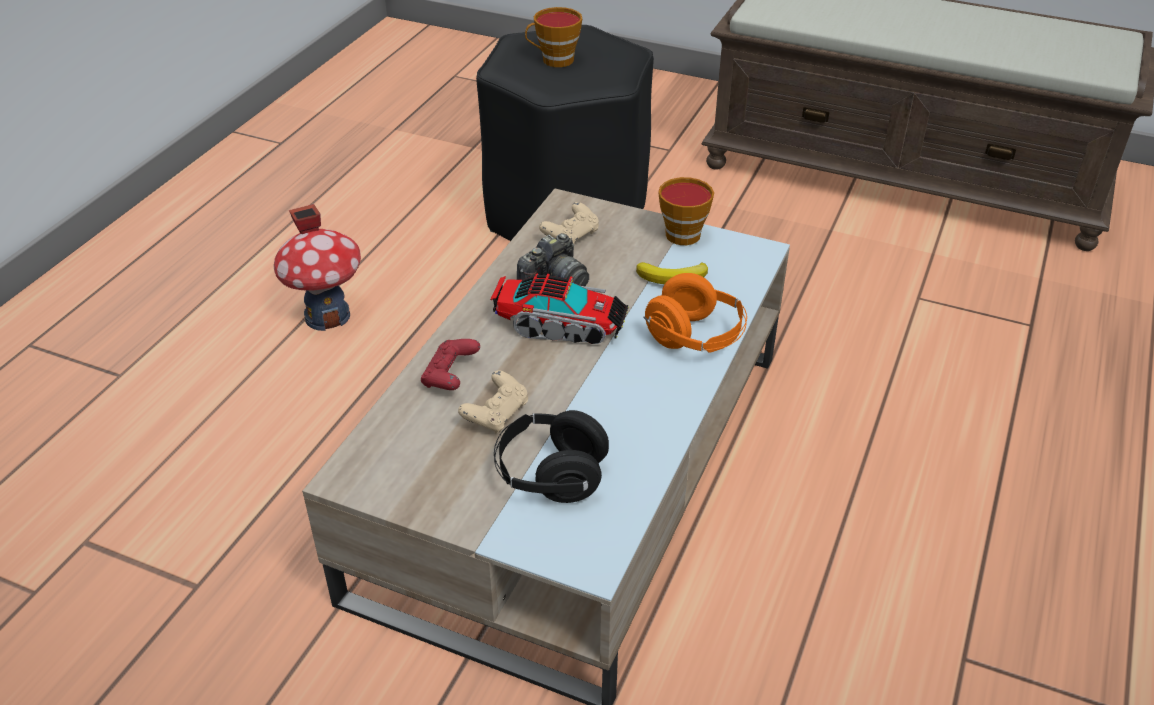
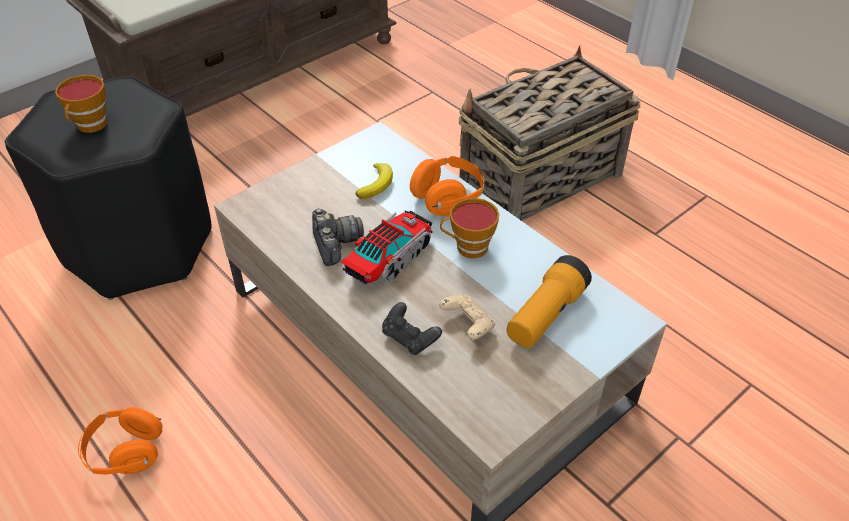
camera: 65 degrees left, 5 degrees up
toy house [274,204,361,331] -> orange headphones [78,407,162,474]
red game controller [421,339,480,390] -> black game controller [382,302,442,355]
black headphones [494,410,609,503] -> flashlight [507,255,592,348]
beige game controller [539,202,599,244] -> none
cup [658,177,714,245] -> cup moved to [440,198,499,259]
none -> basket [459,45,640,221]

